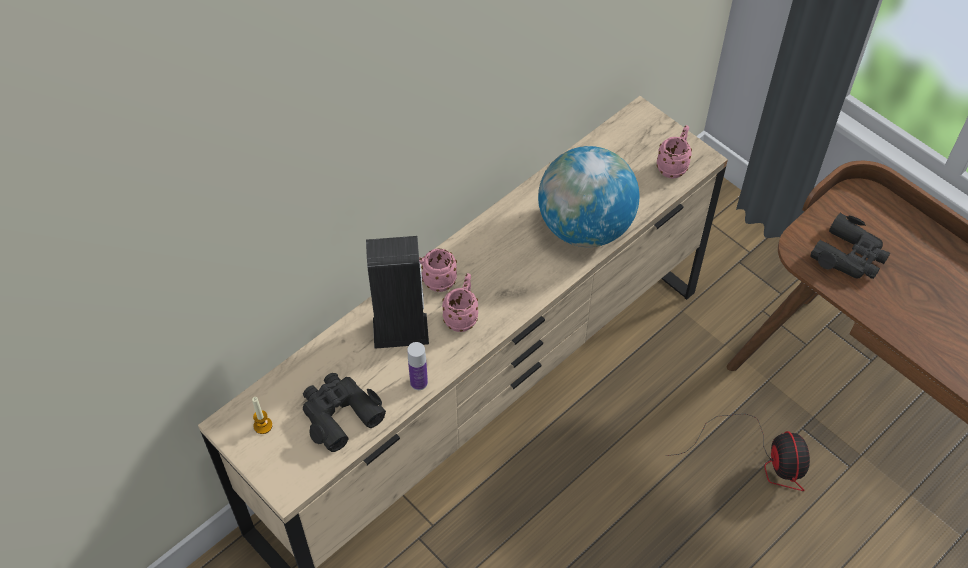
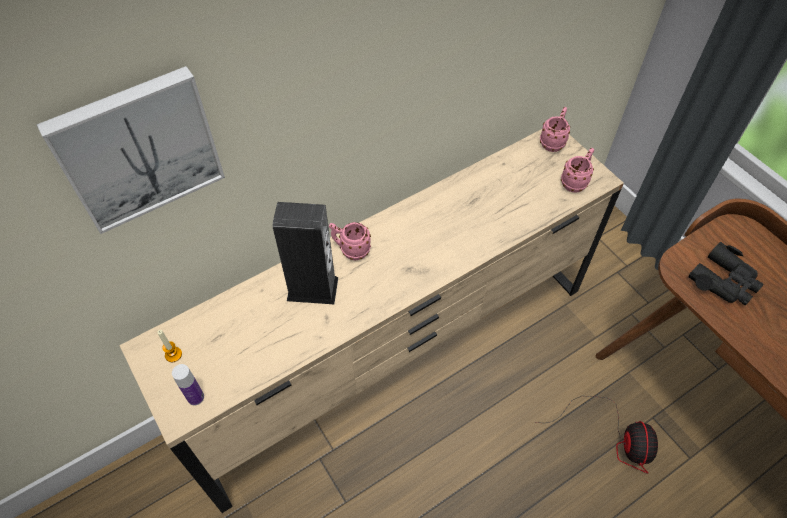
camera: 10 degrees right, 0 degrees up
black binoculars [303,373,386,452] -> none
bottle [407,342,428,390] -> bottle moved to [172,364,204,406]
pink mug [442,273,478,332] -> pink mug moved to [540,107,570,152]
globe [538,146,639,247] -> none
none -> picture [36,66,225,234]

